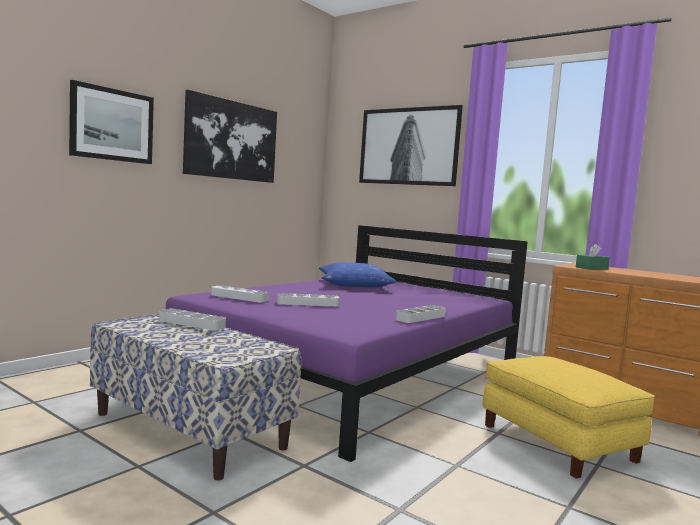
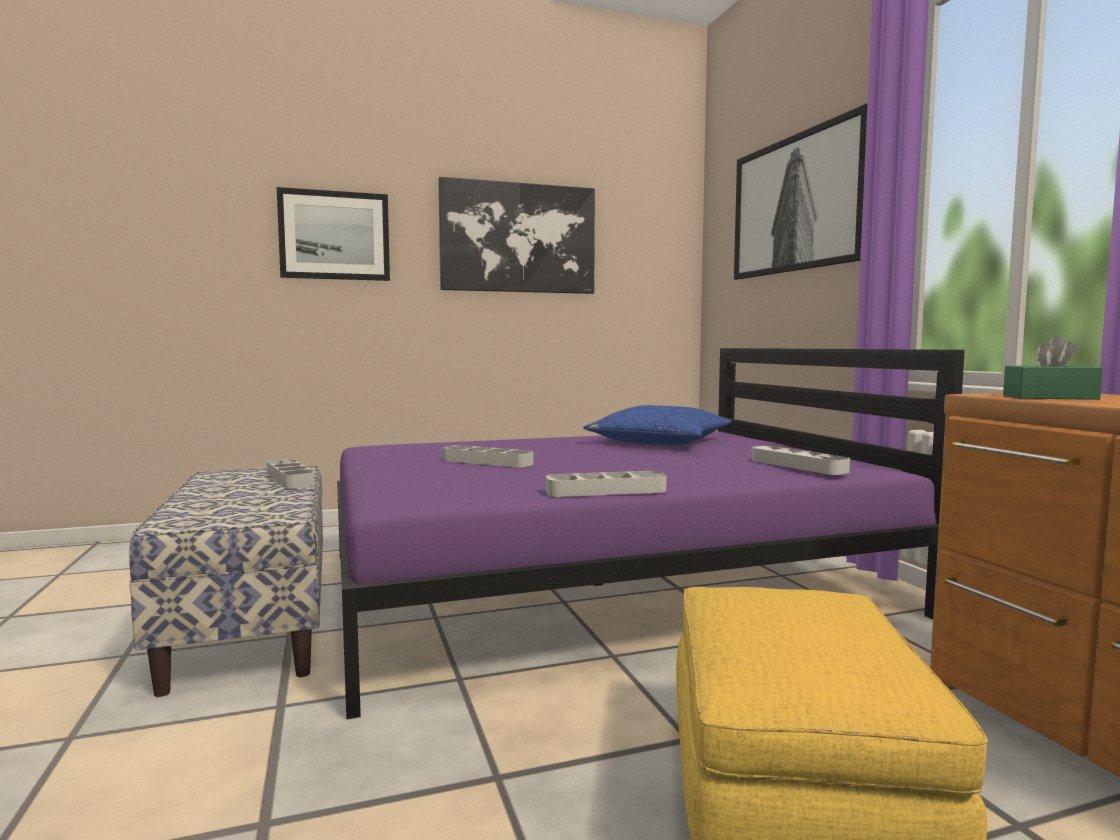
camera: 35 degrees right, 0 degrees up
grey tray [211,285,269,302] -> grey tray moved to [752,446,850,475]

